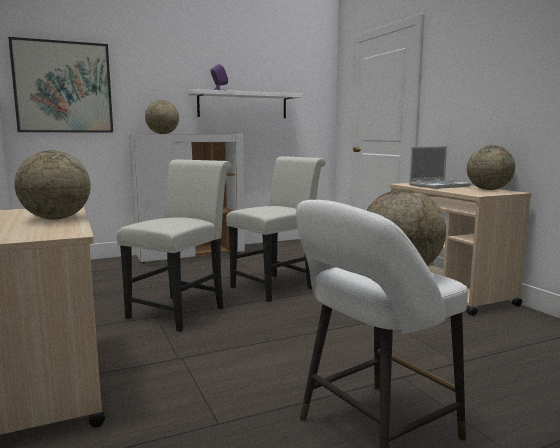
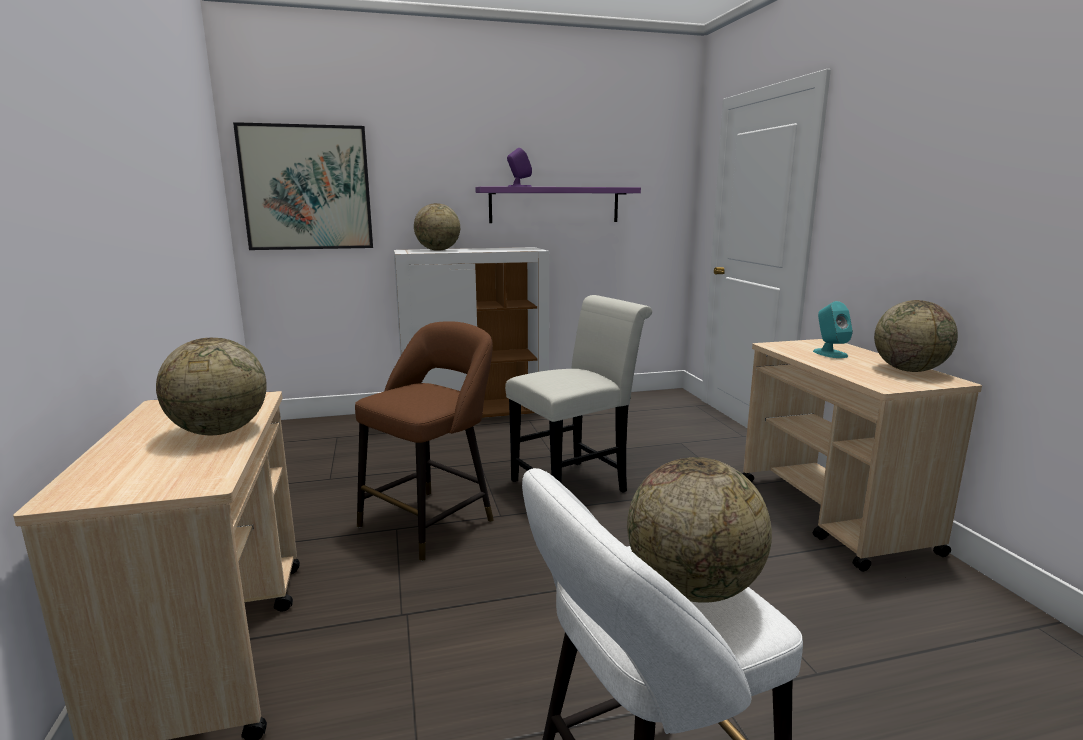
camera: 10 degrees right, 5 degrees up
white chair [117,159,231,332] -> brown stool [355,321,494,561]
white shelf [188,89,302,118] -> purple shelf [475,187,641,223]
laptop [409,146,471,189] -> turquoise speaker [813,301,853,358]

